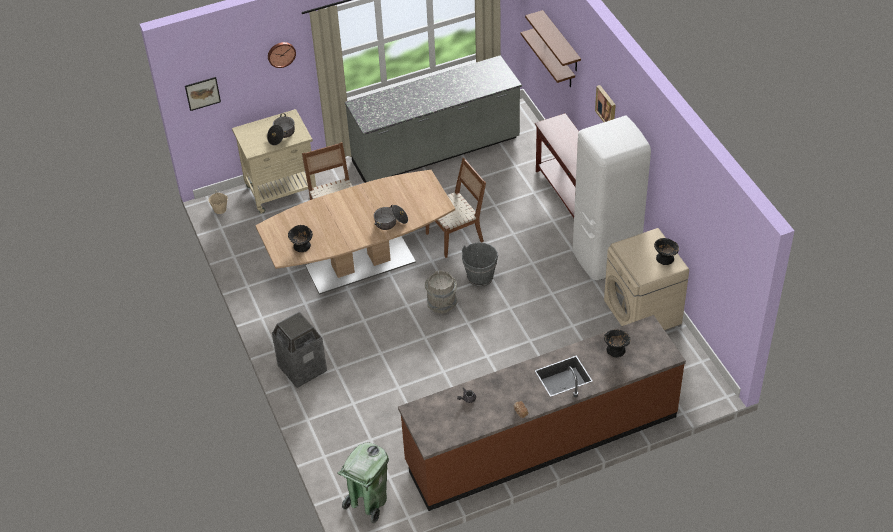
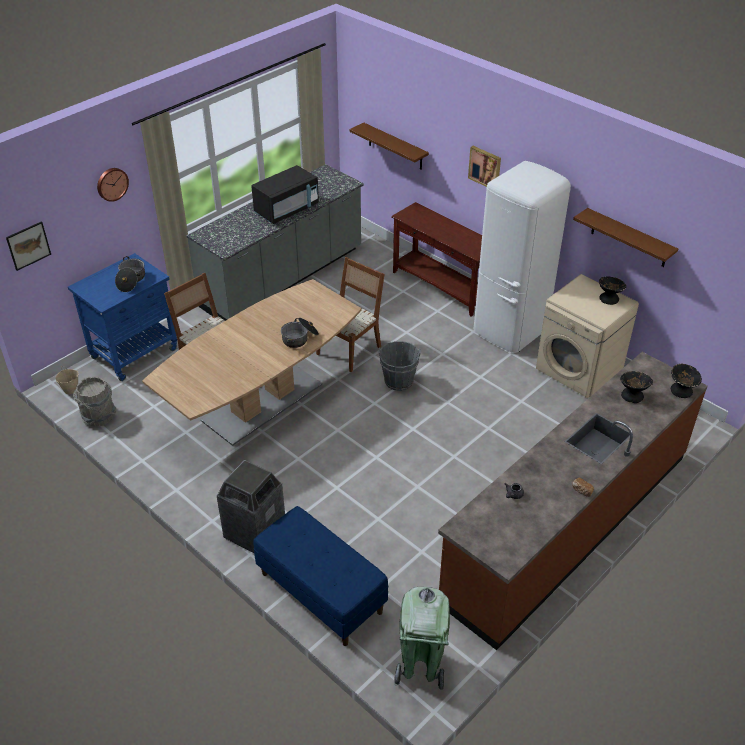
camera: 25 degrees left, 5 degrees down
beige cart [232,109,316,214] -> blue cart [68,253,177,381]
black bowl [288,225,313,252] -> black bowl moved to [671,364,702,398]
grey bucket [425,270,458,314] -> grey bucket moved to [73,376,116,427]
brown shelf [525,10,581,71] -> brown shelf moved to [573,208,678,267]
none -> black microwave [251,165,319,224]
none -> blue bench [253,506,388,646]

